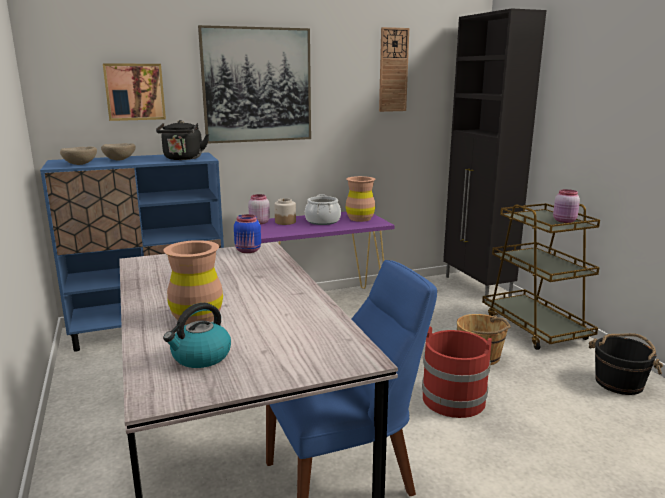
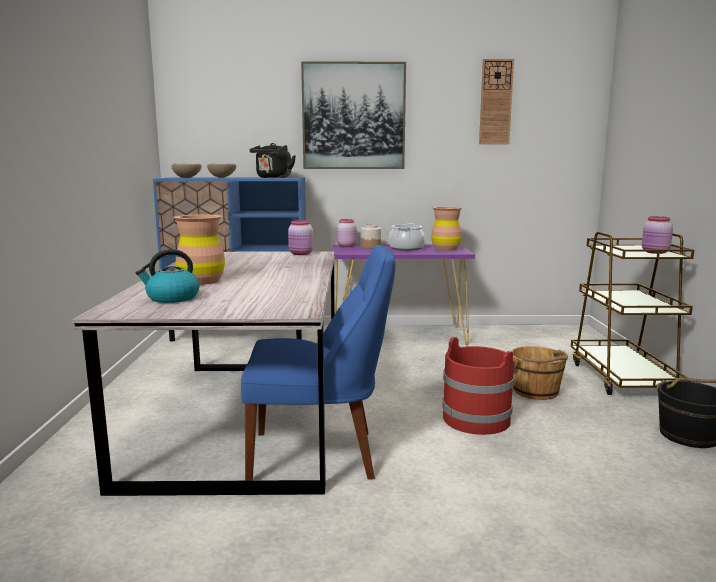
camera: 20 degrees right, 5 degrees down
picture [103,63,166,121] -> none
blue jar [234,214,261,253] -> pink jar [288,220,313,255]
black cabinet [443,8,546,301] -> none

